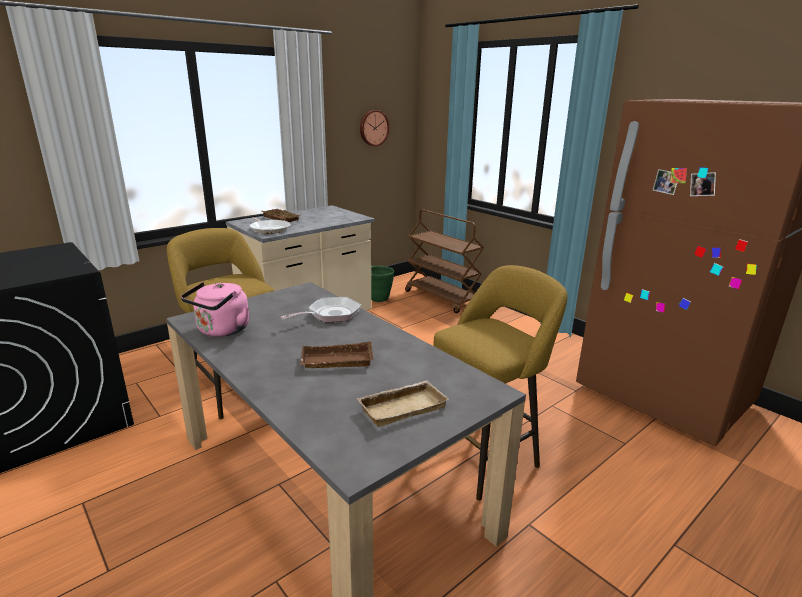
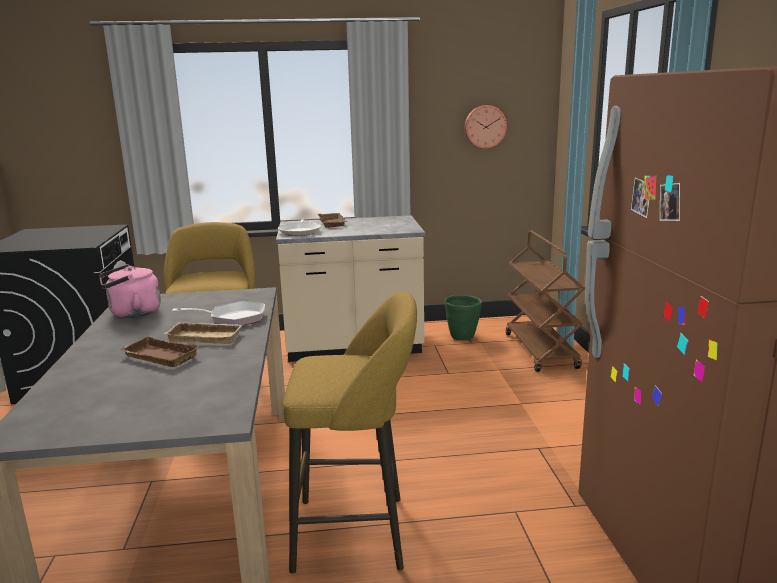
camera: 35 degrees right, 5 degrees down
beige tray [357,380,449,427] -> beige tray moved to [164,322,243,344]

